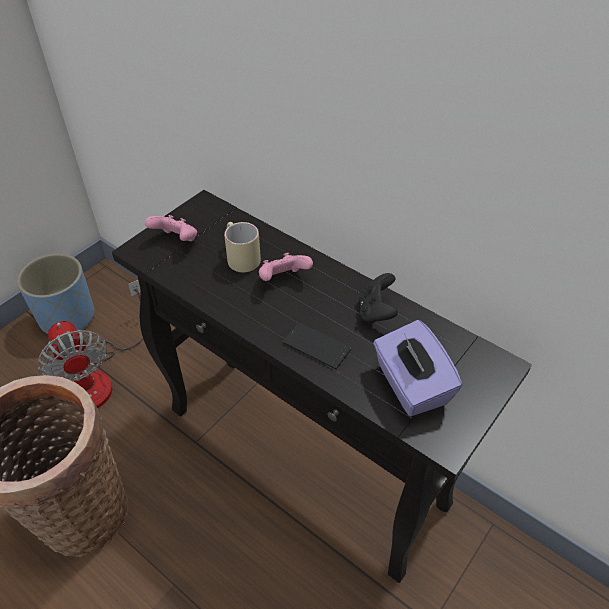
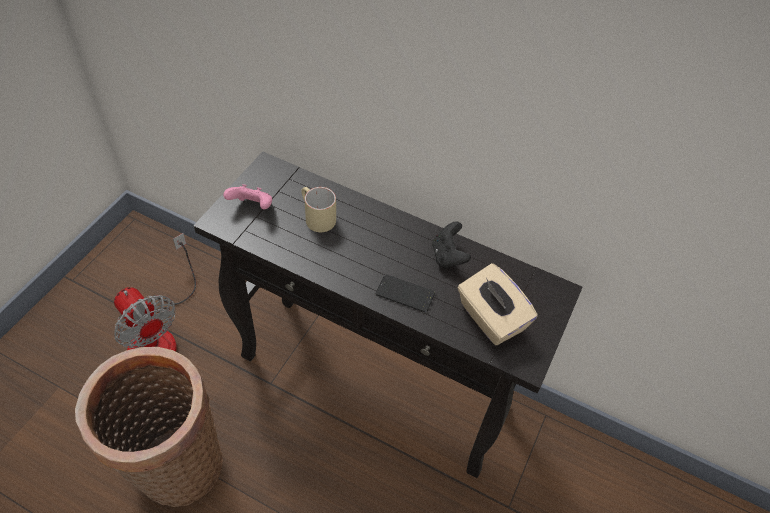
camera: 15 degrees left, 5 degrees up
blue planter [17,253,95,334] -> none
pink game controller [259,253,313,281] -> none
purple tissue box [373,320,463,416] -> beige tissue box [458,263,538,345]

